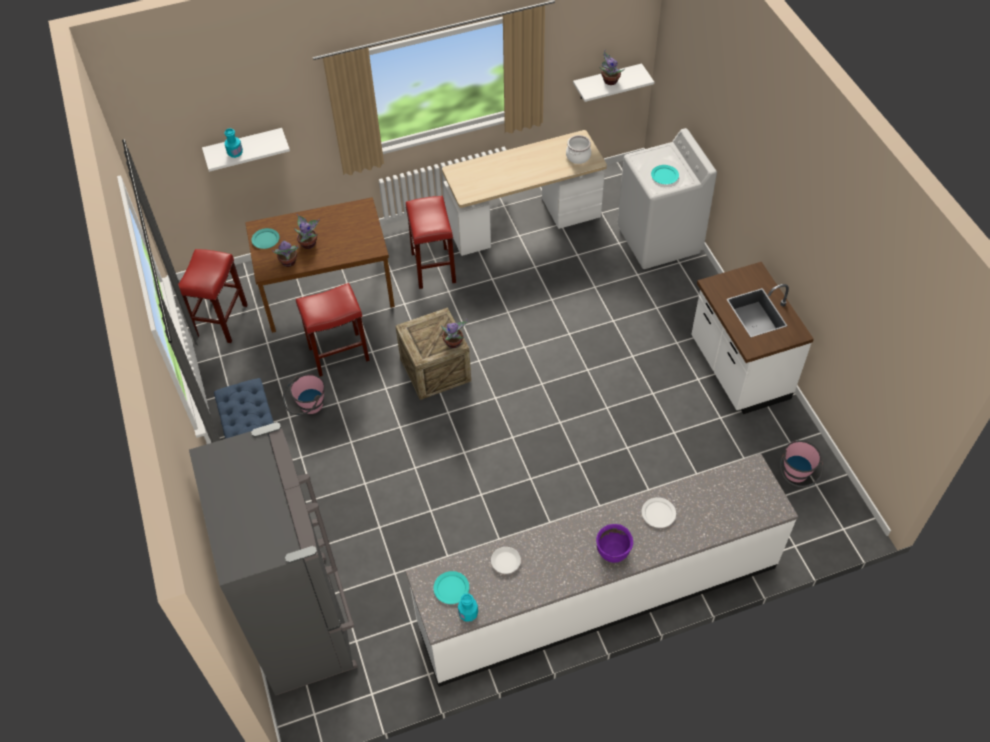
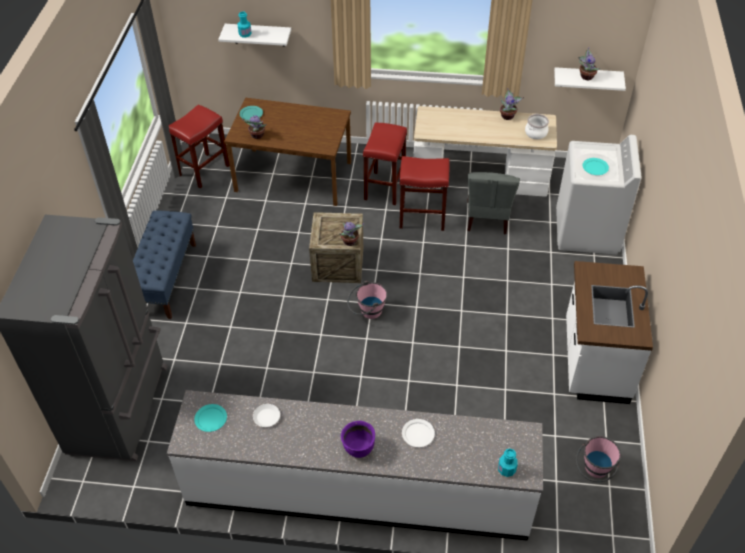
camera: 25 degrees right, 5 degrees down
pink bucket [283,374,325,415] -> pink bucket moved to [347,281,388,319]
potted plant [294,214,319,249] -> potted plant moved to [500,88,524,120]
red stool [296,283,370,377] -> red stool moved to [400,156,450,231]
turquoise bottle [458,593,478,622] -> turquoise bottle moved to [498,449,518,477]
none -> grey chair [467,172,520,234]

